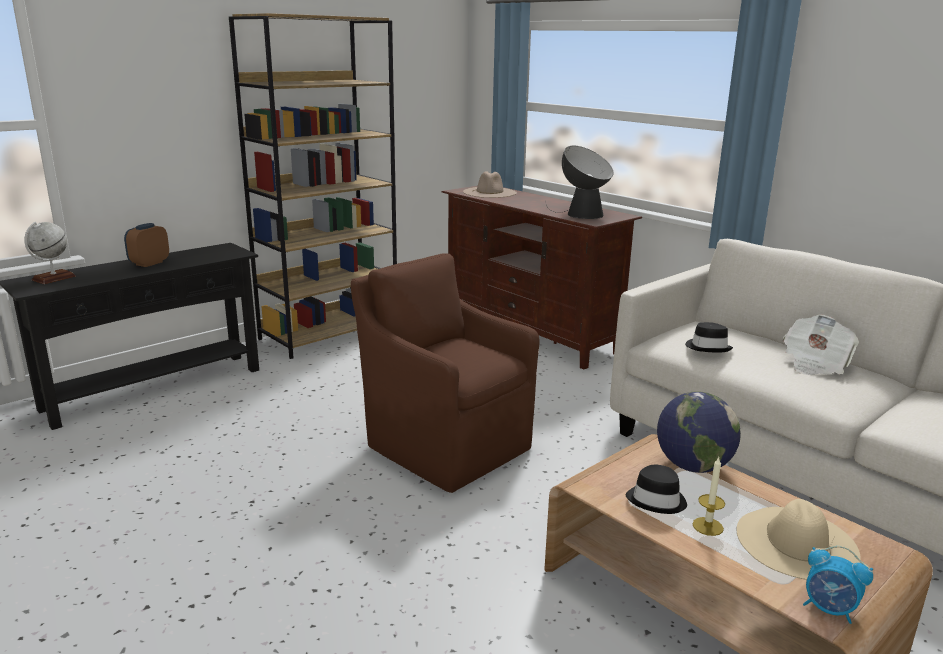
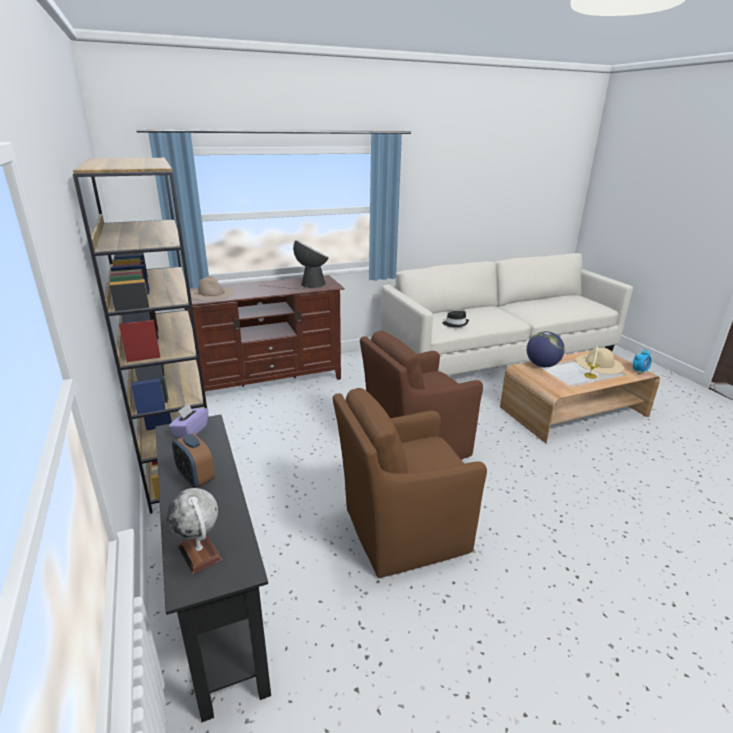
camera: 70 degrees left, 5 degrees up
black hat [626,465,687,514] -> none
newspaper [783,315,859,375] -> none
none -> purple tissue box [169,403,208,438]
none -> brown armchair [333,388,487,578]

